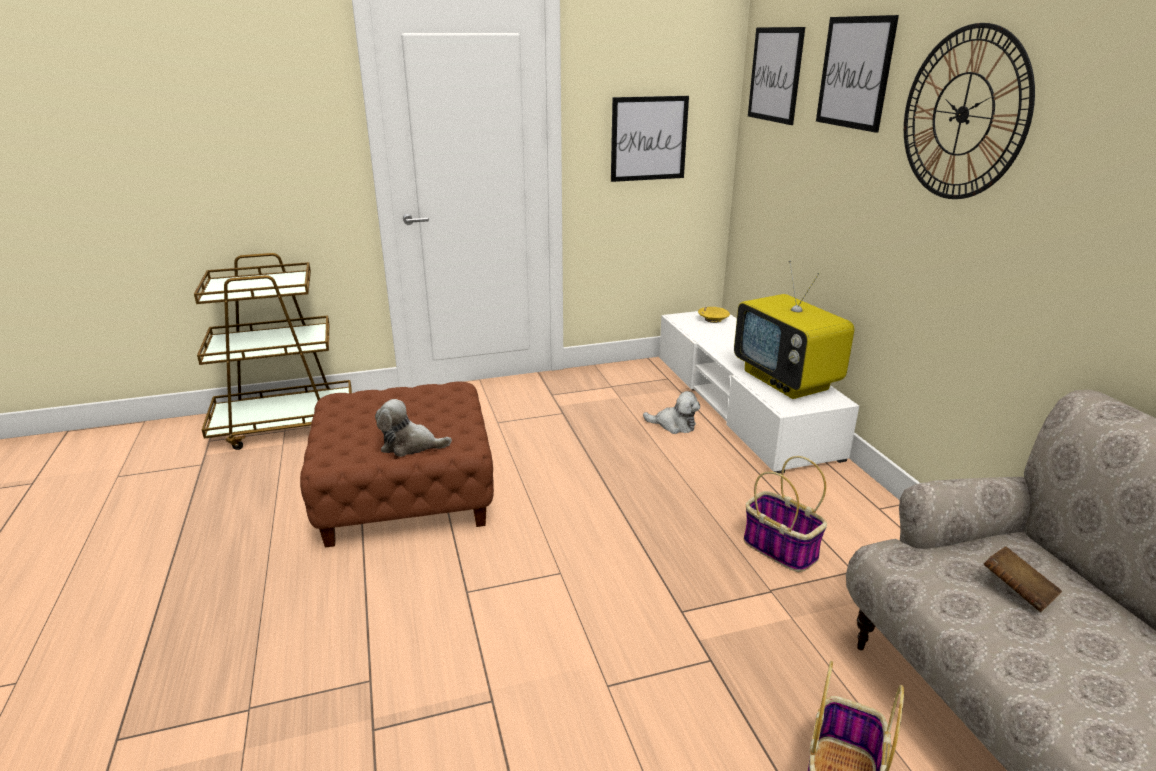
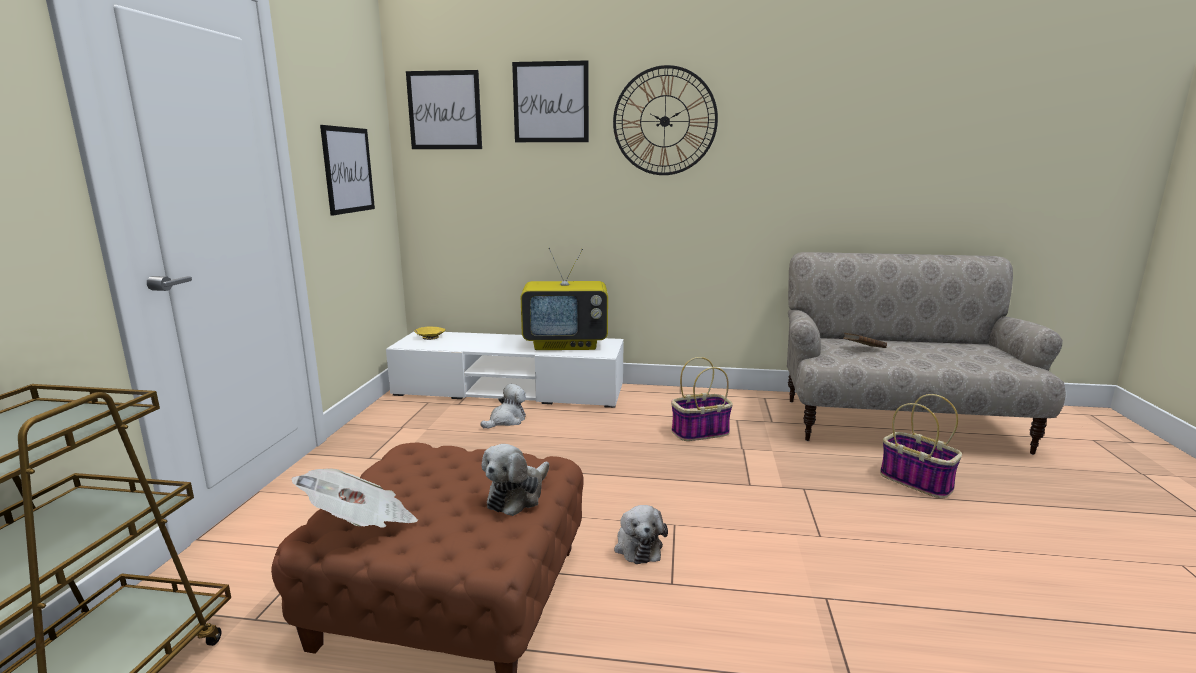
camera: 65 degrees left, 10 degrees down
none -> newspaper [291,468,418,528]
none -> plush toy [614,505,668,564]

